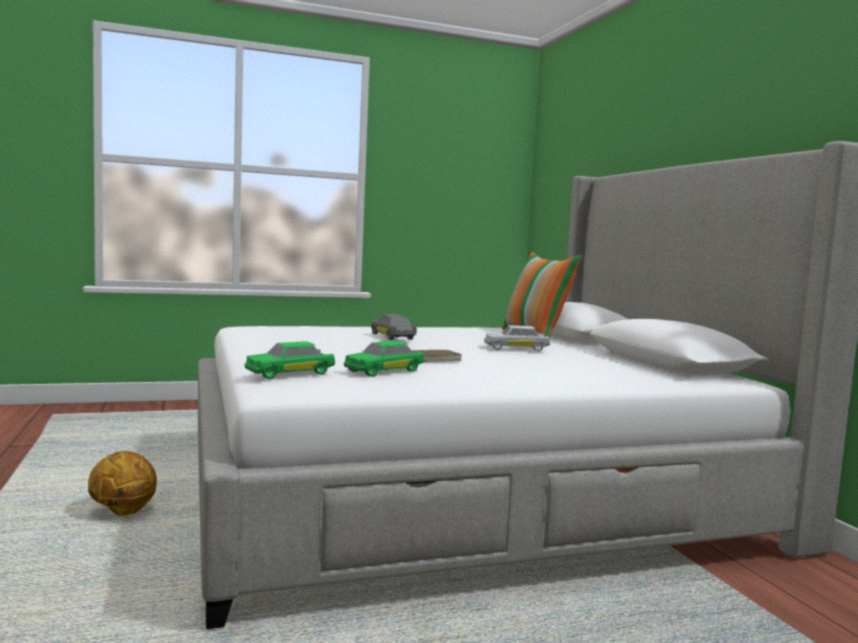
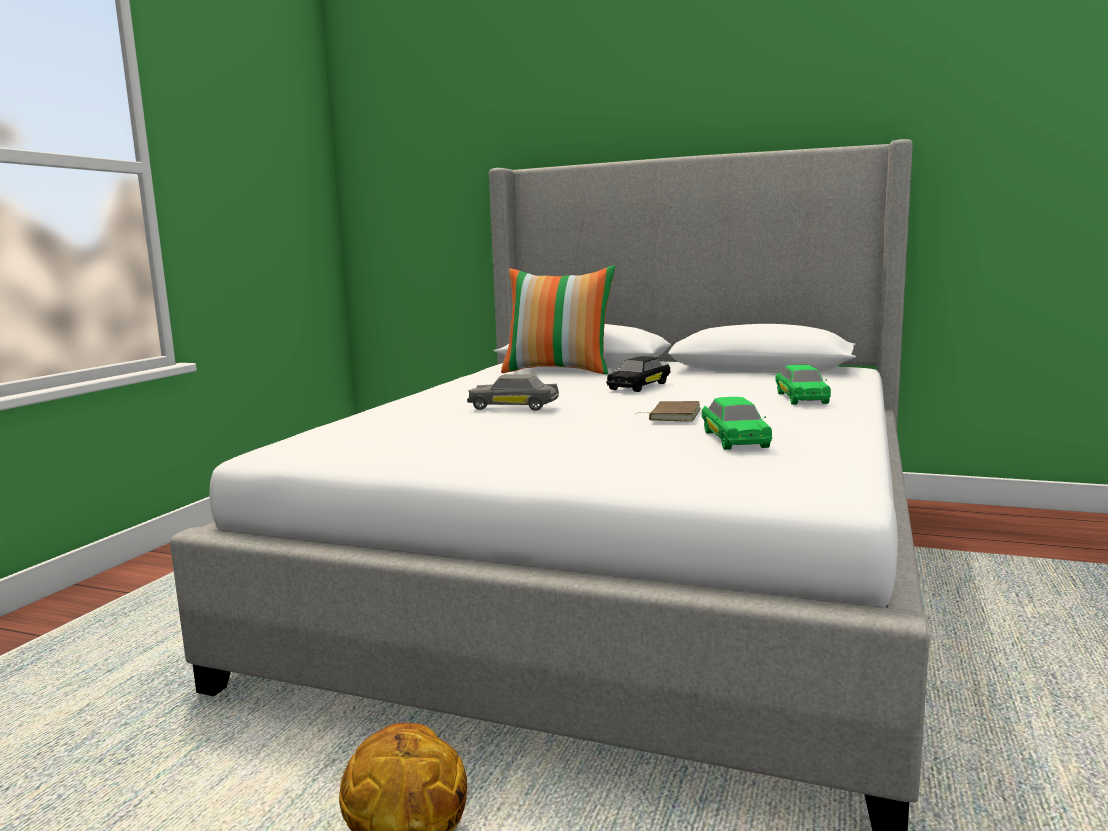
camera: 50 degrees left, 5 degrees up
green toy car [245,341,335,379] -> green toy car moved to [775,365,831,405]
white toy car [484,325,550,351] -> black toy car [606,356,670,392]

